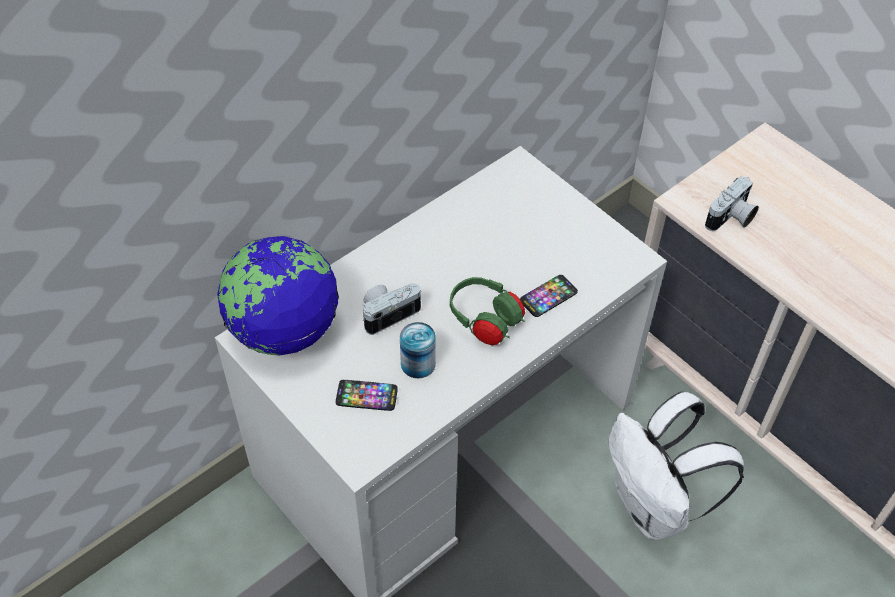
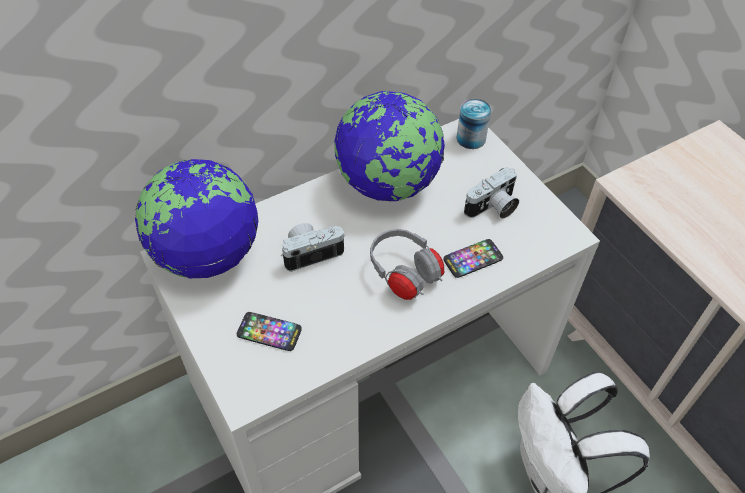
camera: 10 degrees right, 0 degrees up
can [400,322,436,379] -> can moved to [456,99,491,149]
green headphones [450,277,525,345] -> grey headphones [370,229,444,300]
camera [705,176,759,231] -> camera moved to [464,167,519,219]
none -> globe [334,91,445,202]

